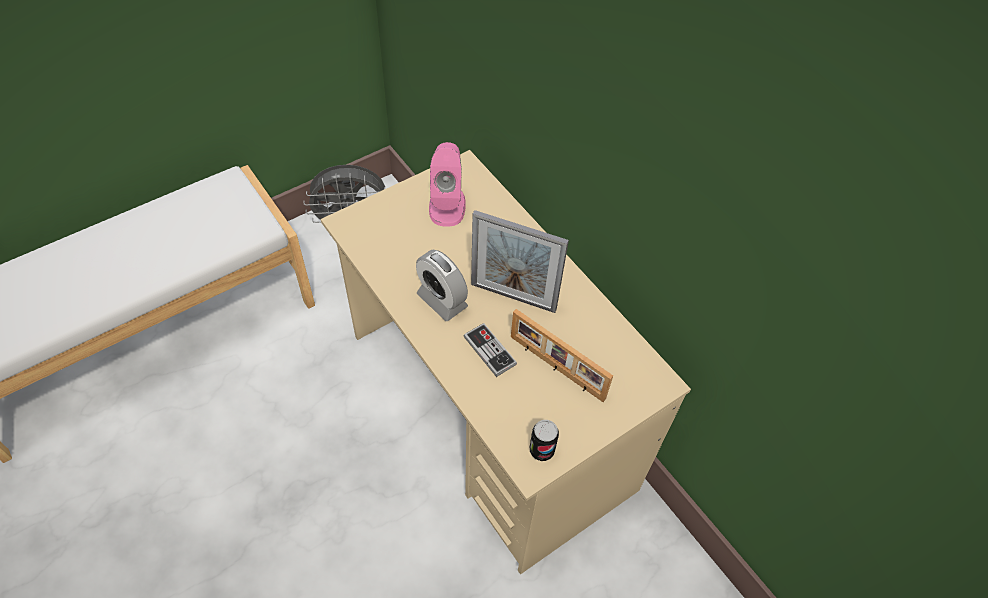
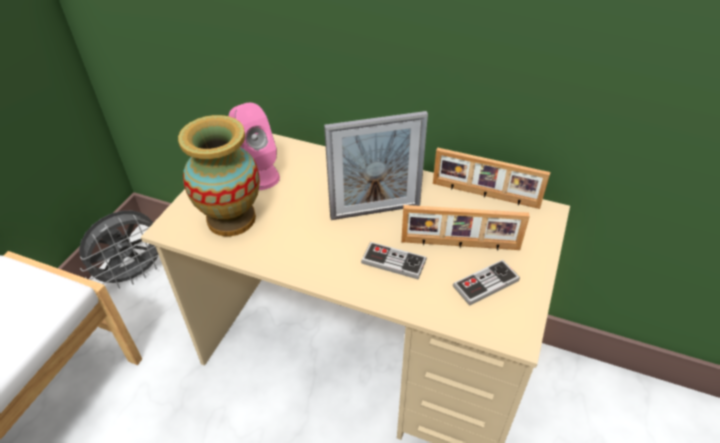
camera: 30 degrees left, 10 degrees down
alarm clock [416,250,468,321] -> none
can [530,420,559,461] -> none
none -> vase [178,115,260,236]
none -> picture frame [433,147,550,209]
none -> game controller [453,260,520,306]

